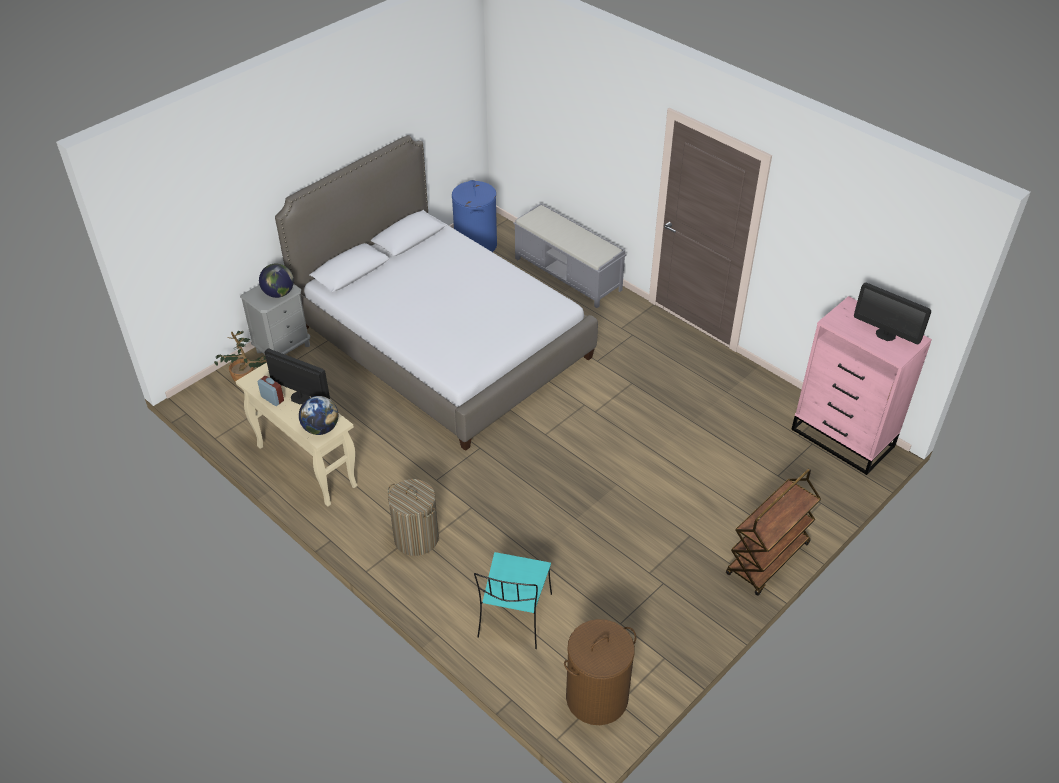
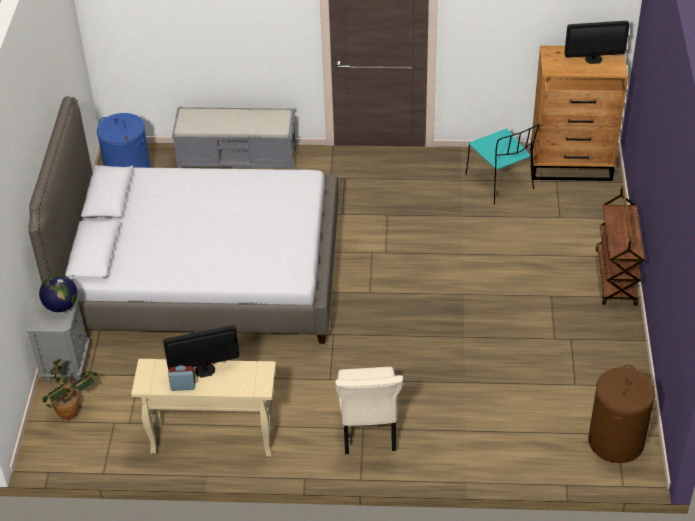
camera: 40 degrees left, 0 degrees up
globe [299,396,338,435] -> none
laundry basket [388,479,439,556] -> beige chair [335,367,403,454]
turquoise chair [474,552,552,649] -> turquoise chair moved to [465,124,540,205]
pink dresser [791,296,932,475] -> brown dresser [530,46,628,181]

